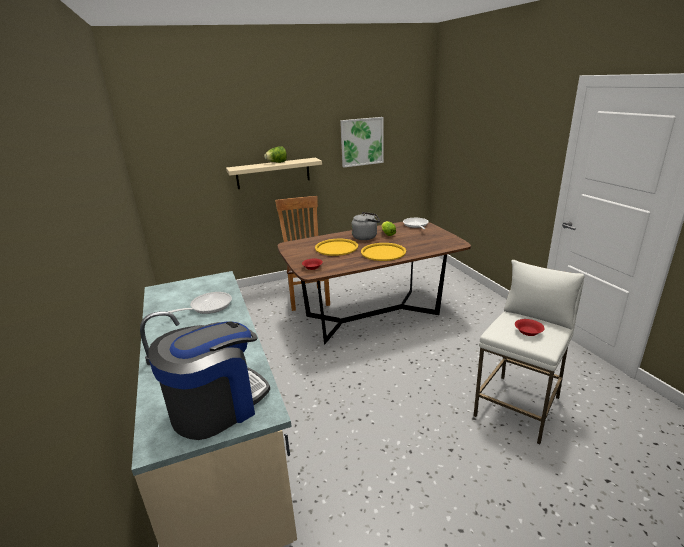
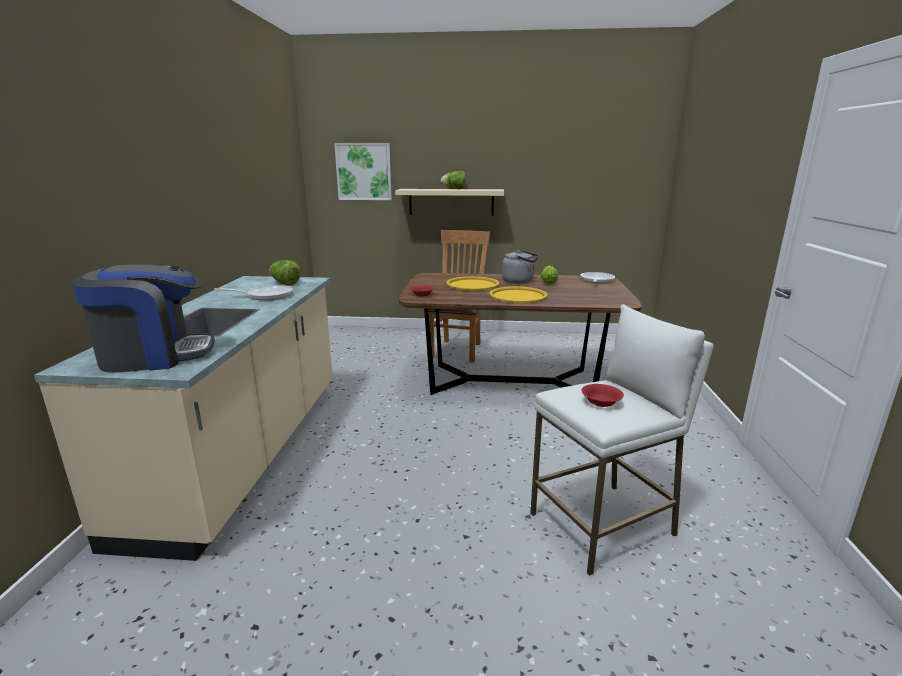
camera: 25 degrees right, 5 degrees down
picture [340,117,384,168] -> picture moved to [334,143,392,200]
none -> lettuce [270,260,301,285]

